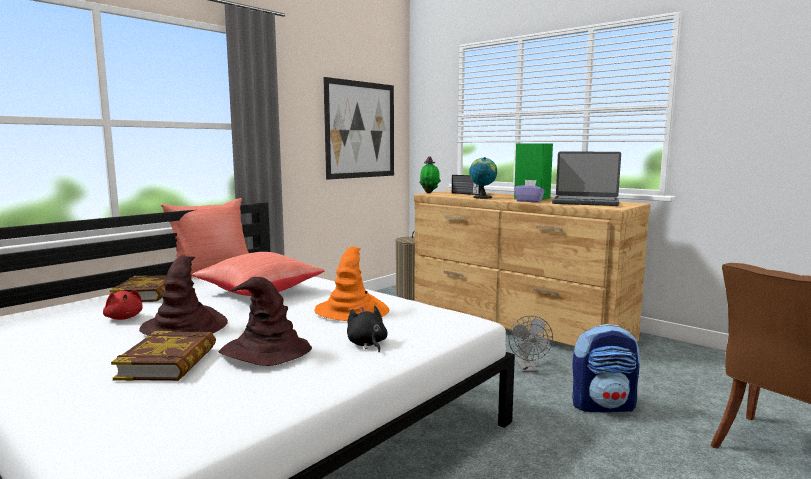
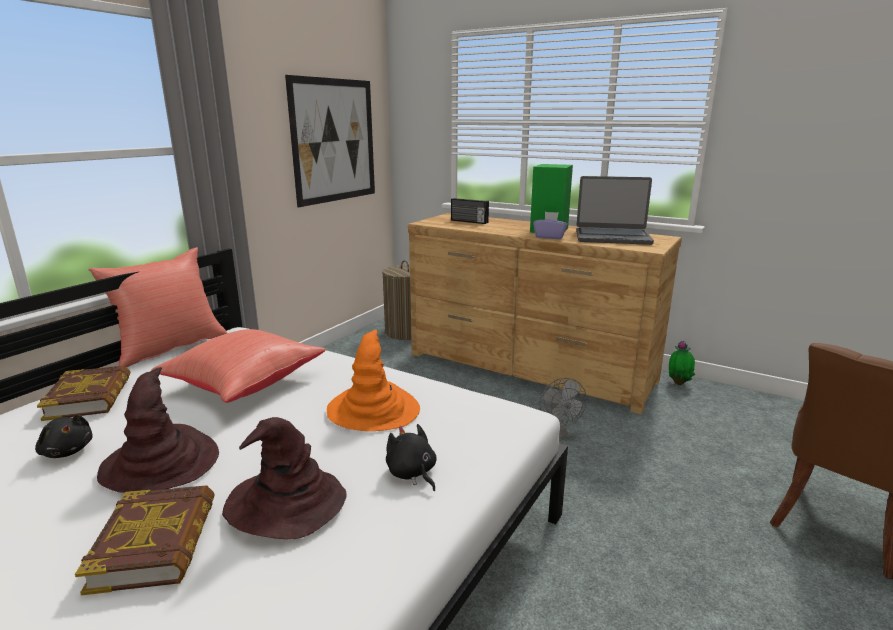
camera: 10 degrees left, 10 degrees up
red plush toy [103,289,143,320] -> black plush toy [35,415,92,458]
potted plant [419,156,441,193] -> potted plant moved to [669,341,695,385]
globe [469,157,497,199] -> none
backpack [572,324,640,412] -> none

